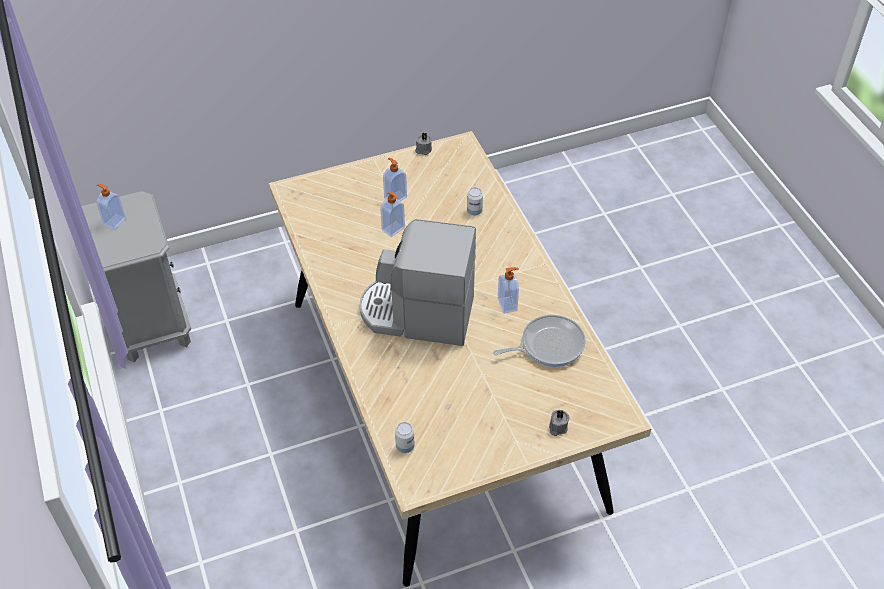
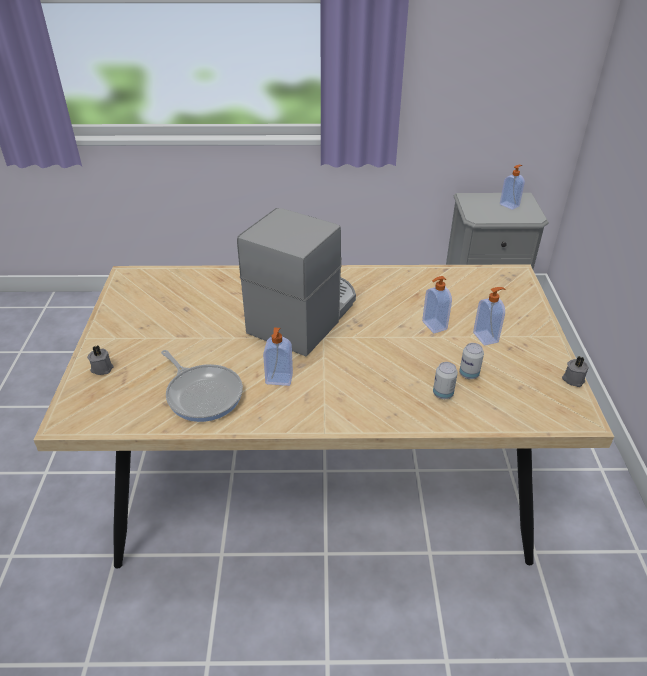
camera: 110 degrees right, 10 degrees down
can [395,422,415,453] -> can moved to [459,343,484,379]
frying pan [493,315,586,367] -> frying pan turned 45 degrees counterclockwise [161,350,243,422]

